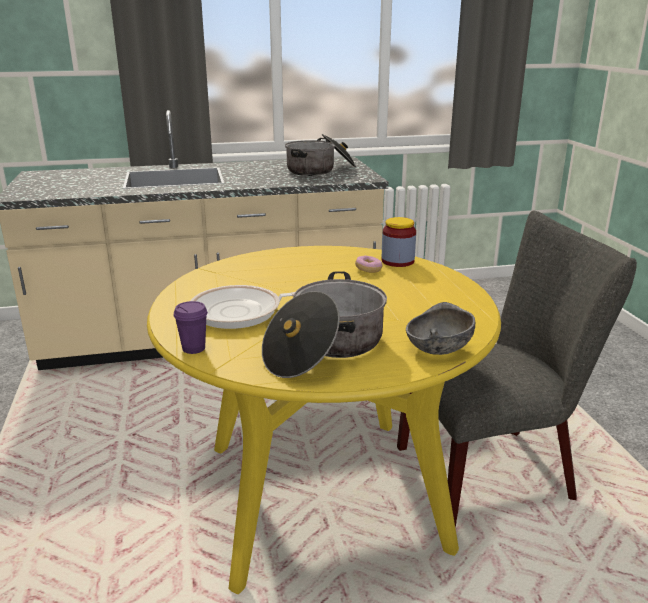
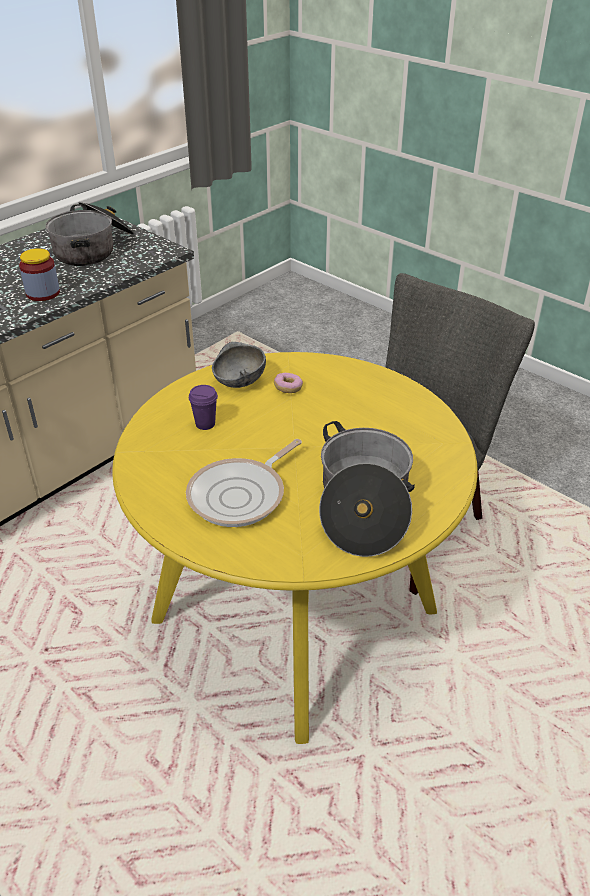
camera: 35 degrees left, 15 degrees up
purple cup [173,301,208,354] -> purple cup moved to [189,385,218,430]
jar [382,217,416,267] -> jar moved to [19,248,60,301]
grey bowl [406,302,475,355] -> grey bowl moved to [212,342,266,388]

